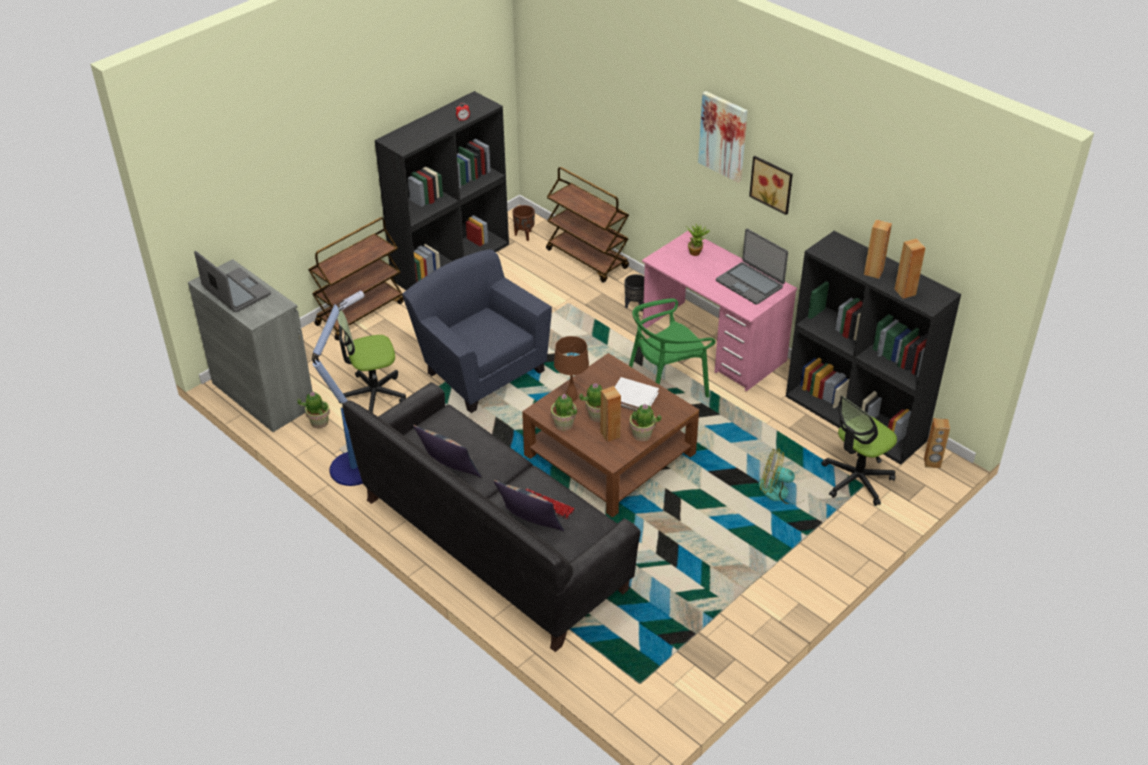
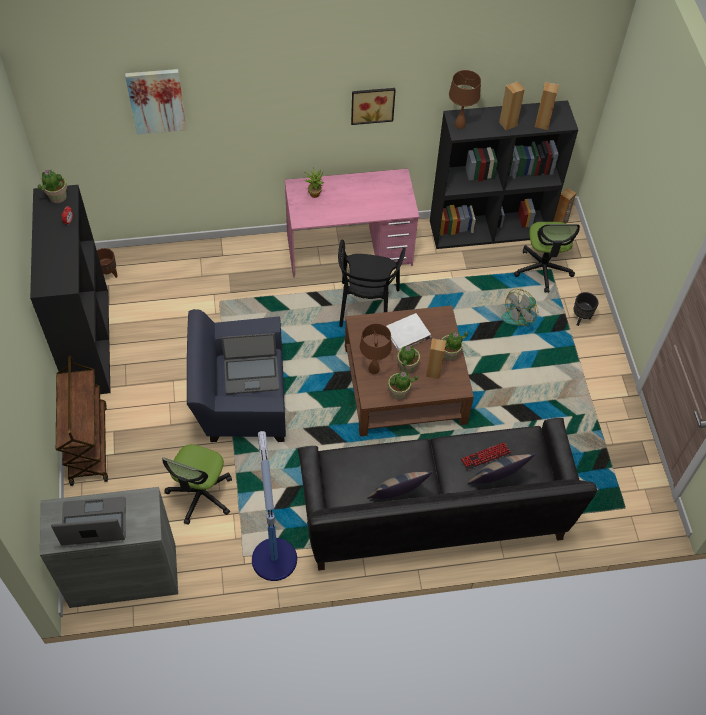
camera: 55 degrees left, 15 degrees up
potted plant [297,391,330,429] -> potted plant moved to [38,170,67,203]
brown cart [546,167,629,283] -> none
black planter [624,274,644,312] -> black planter moved to [573,292,598,326]
green chair [629,298,715,398] -> black chair [338,240,406,327]
picture [698,91,748,183] -> picture moved to [125,69,187,135]
laptop [716,228,788,305] -> laptop moved to [221,333,279,394]
none -> brown table lamp [449,70,481,129]

